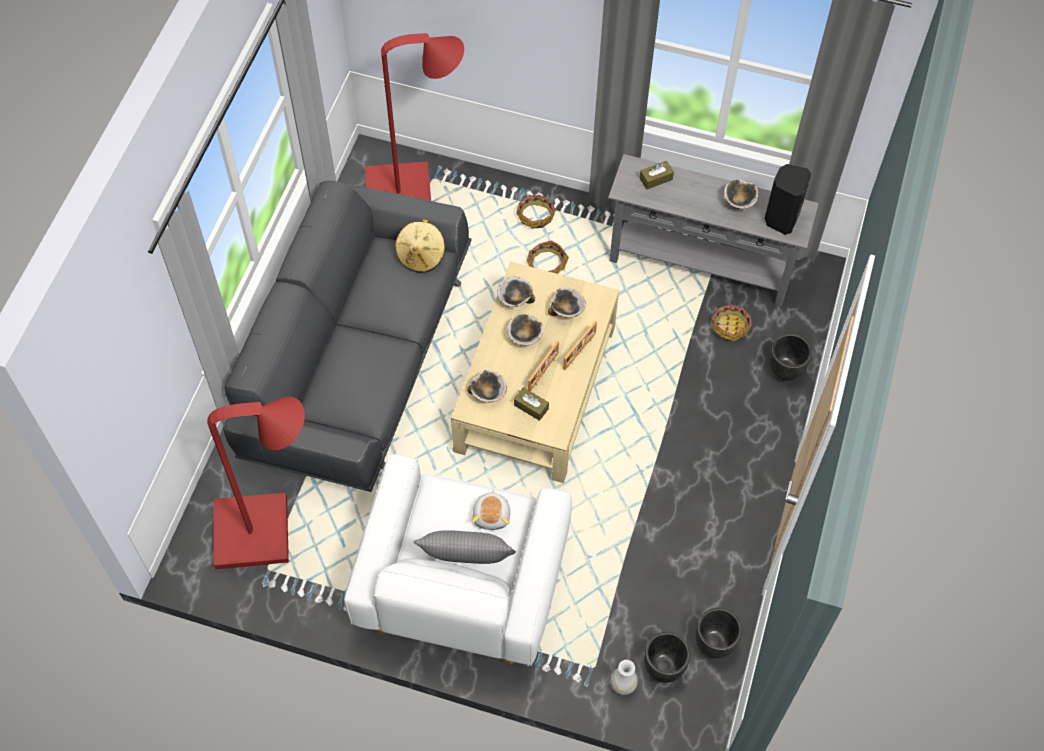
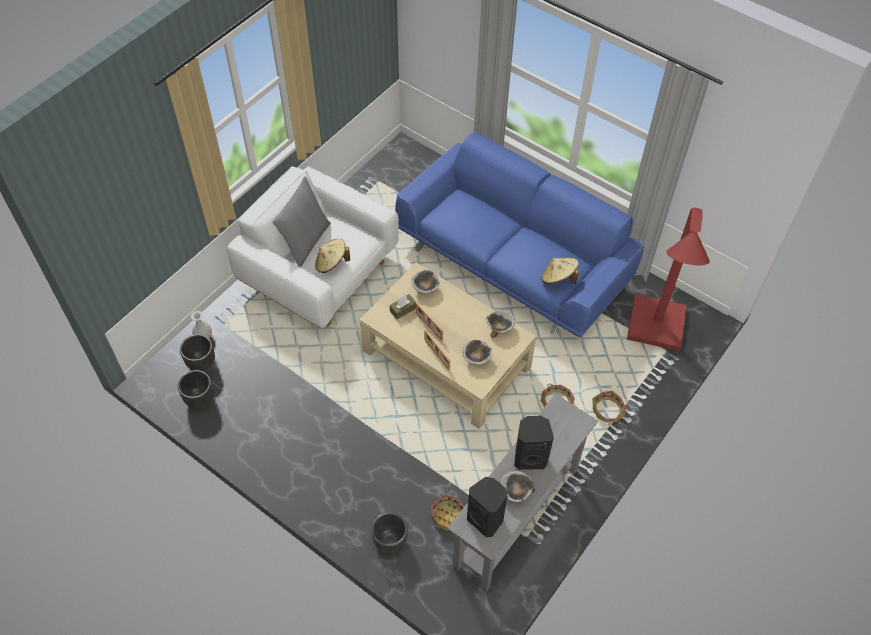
camera: 110 degrees right, 5 degrees down
red floor lamp [207,396,305,569] -> none
grey sofa [223,181,472,492] -> blue sofa [395,132,644,337]
plush toy [472,489,510,530] -> beige hat [315,239,350,273]
bowl [507,314,543,346] -> none
brown tissue box [640,161,674,189] -> none
none -> black speaker [514,416,554,470]

